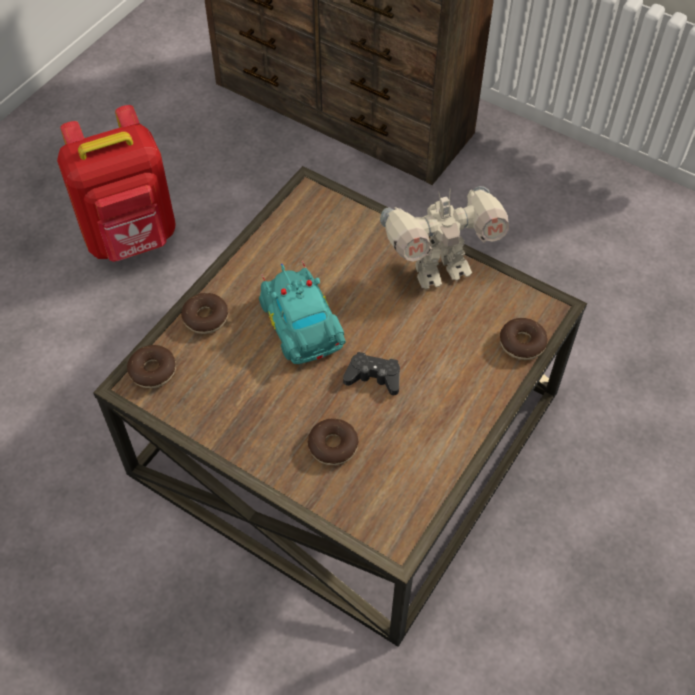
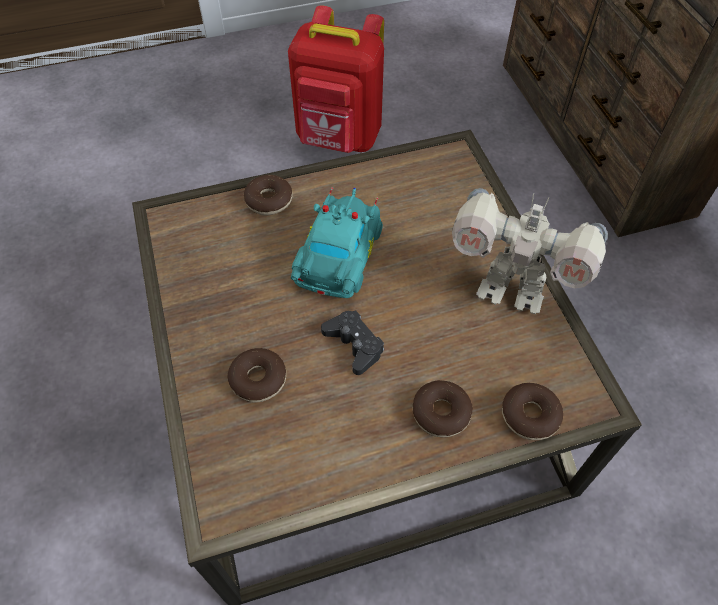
camera: 40 degrees right, 0 degrees up
donut [127,345,176,388] -> donut moved to [413,380,473,437]

